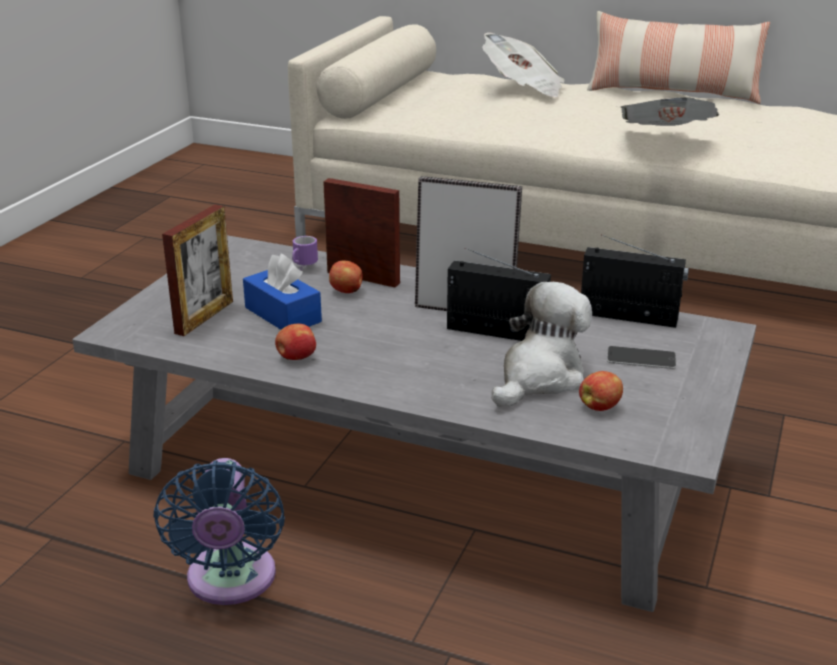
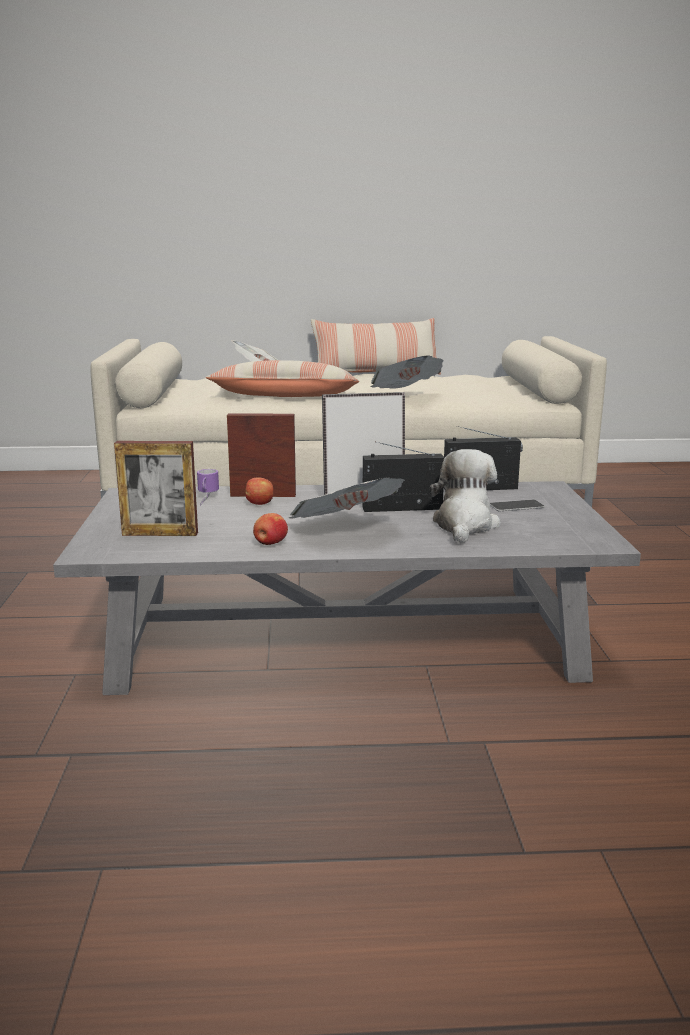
camera: 25 degrees left, 10 degrees down
blue fan [153,458,285,605] -> none
picture frame [162,205,233,336] -> picture frame turned 90 degrees clockwise [114,441,198,536]
blue tissue box [243,253,322,330] -> none
apple [579,371,623,411] -> none
none -> pillow [205,360,359,397]
none -> newspaper [289,478,405,519]

